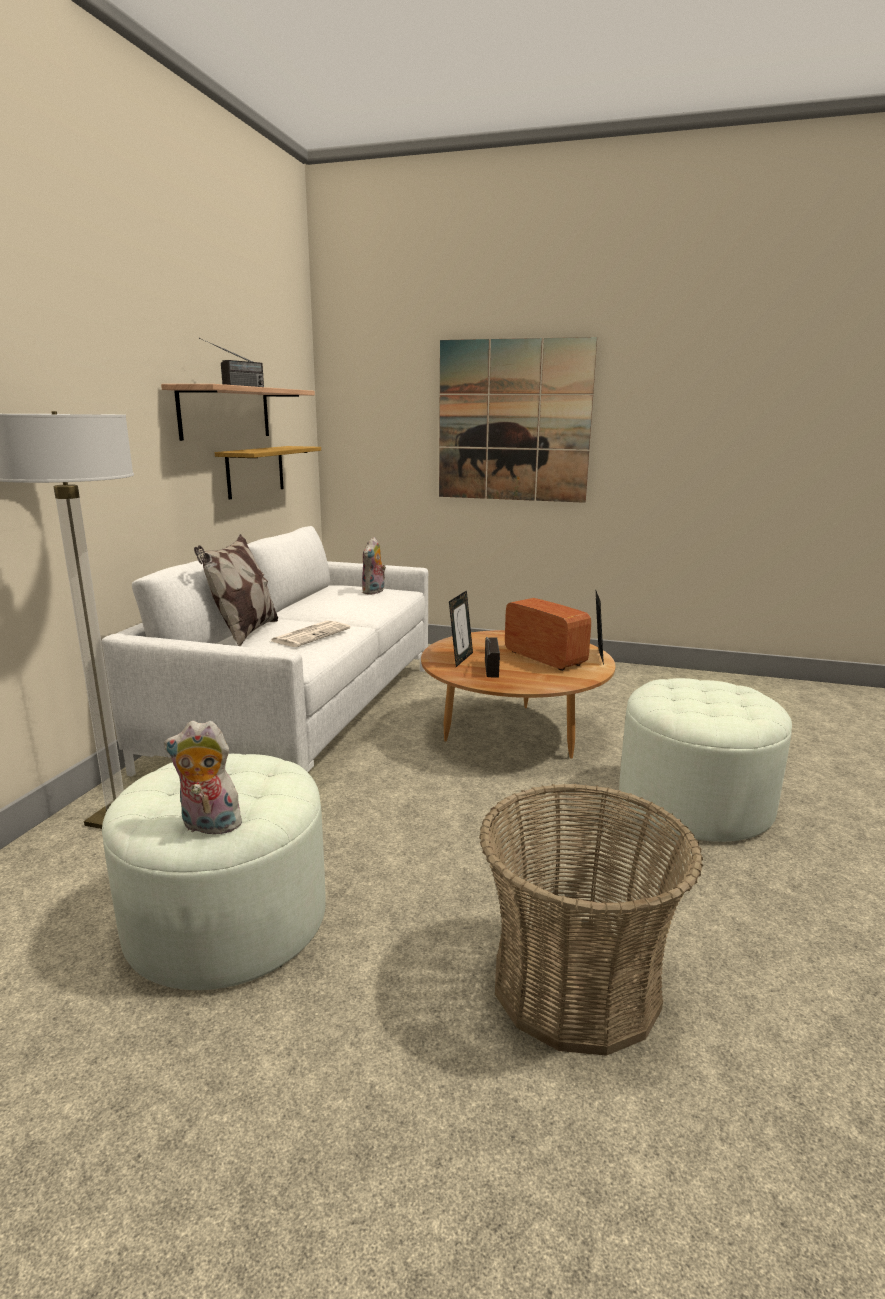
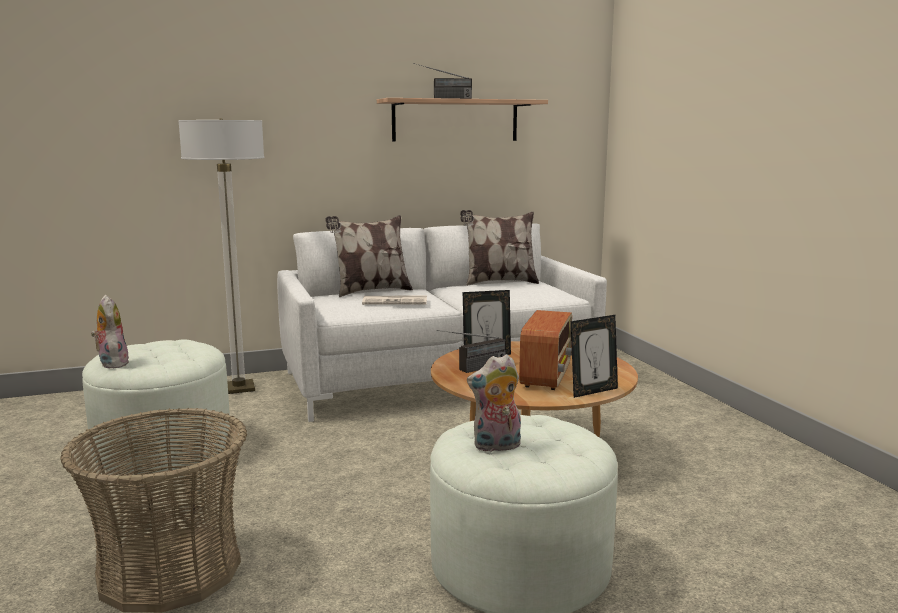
camera: 55 degrees right, 5 degrees down
shelf [215,446,321,500] -> none
plush toy [362,537,386,595] -> plush toy moved to [467,354,521,452]
picture [439,337,597,503] -> none
none -> pillow [460,210,539,286]

